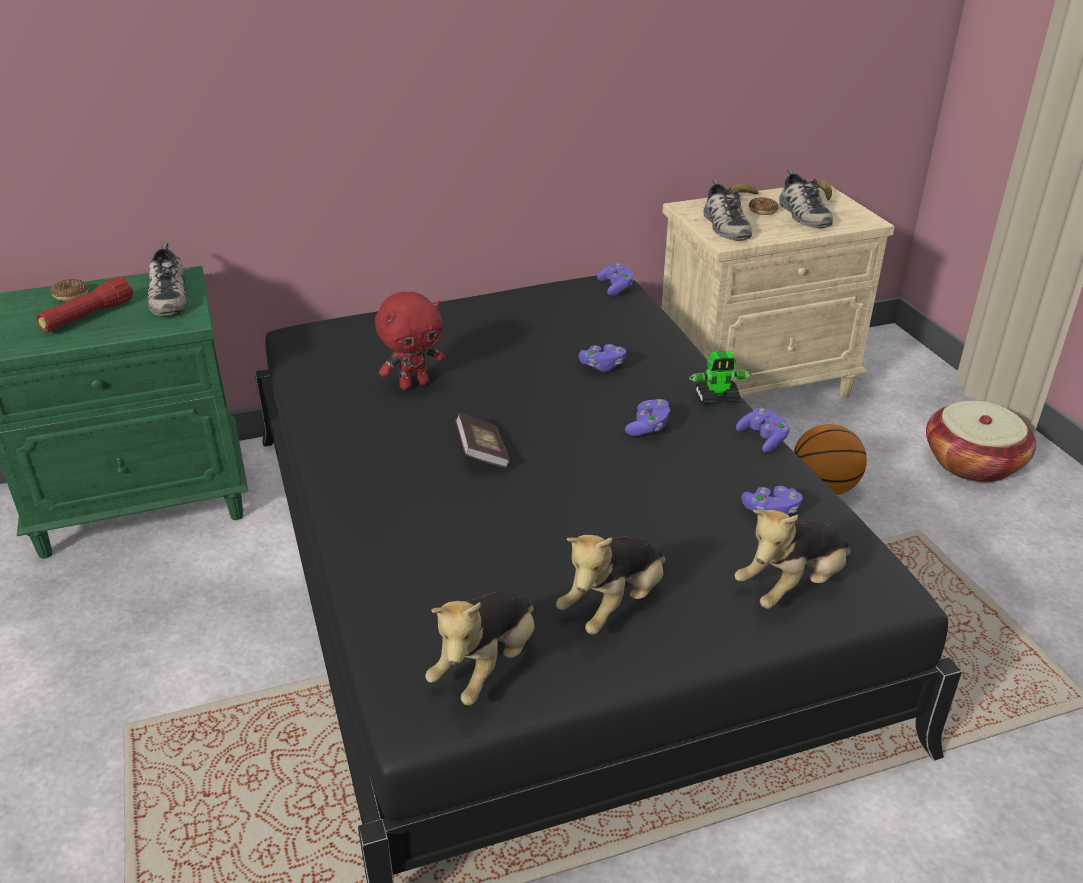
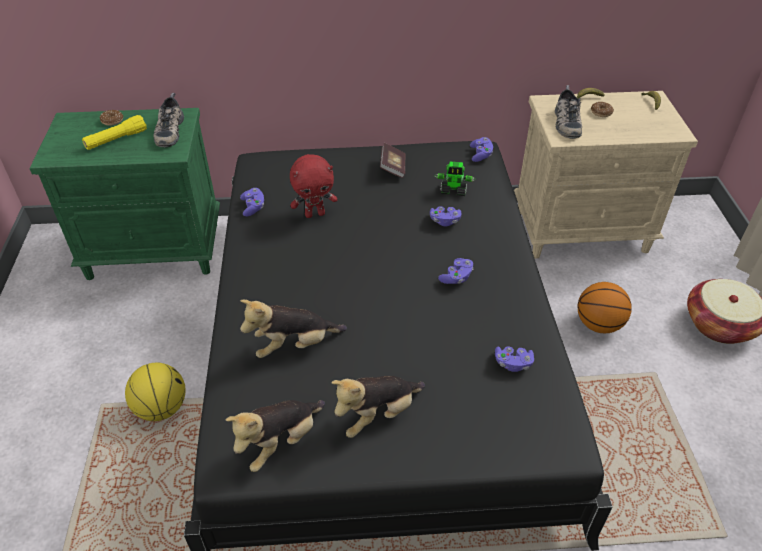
camera: 15 degrees right, 10 degrees up
red flashlight [36,277,133,332] -> yellow flashlight [82,115,147,150]
book [455,413,510,468] -> book moved to [380,143,406,178]
toy robot [689,351,751,404] -> toy robot moved to [435,162,475,196]
plush toy [735,510,851,609] -> plush toy moved to [240,300,347,358]
purple game controller [736,408,790,452] -> purple game controller moved to [240,188,264,216]
shoe [779,170,833,228] -> none
none -> basketball [125,363,186,421]

